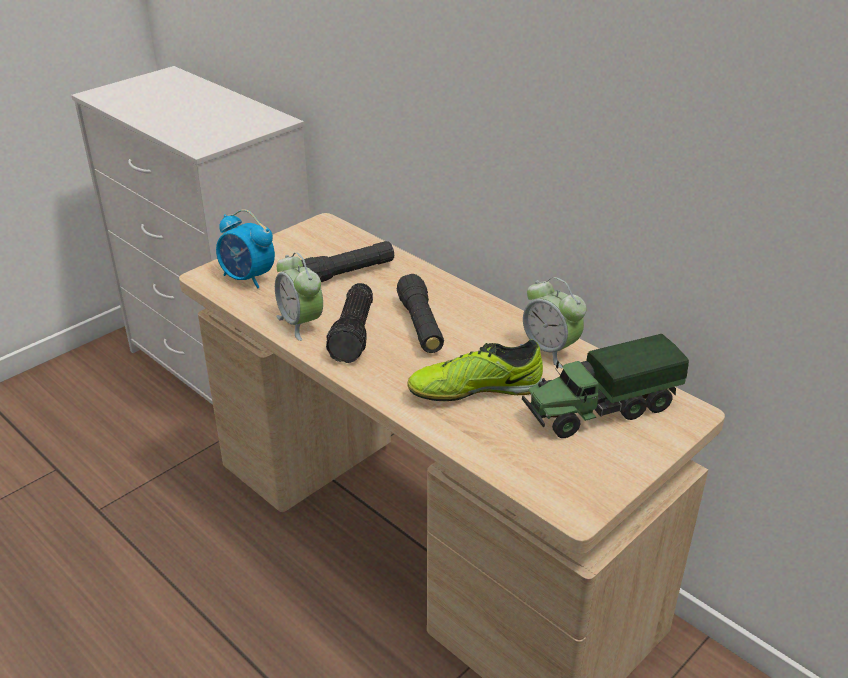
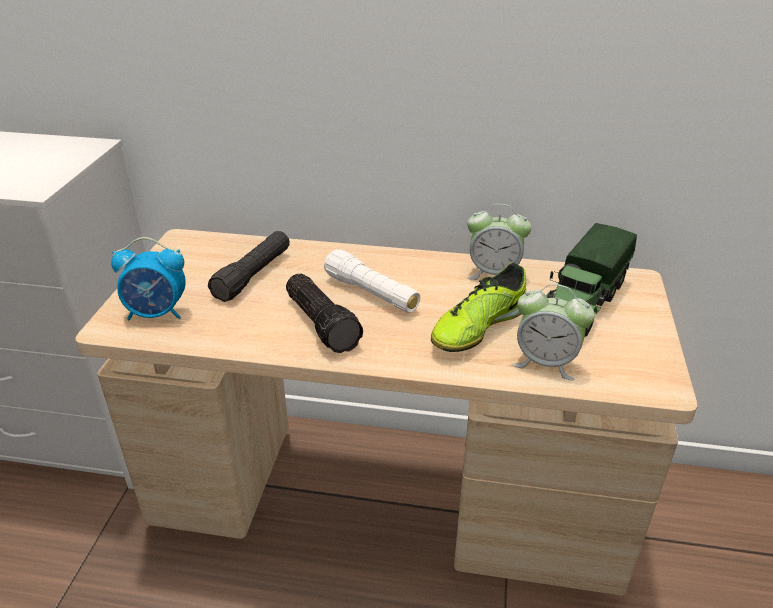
camera: 35 degrees left, 0 degrees up
alarm clock [275,252,323,341] -> alarm clock moved to [512,284,595,380]
black flashlight [397,274,444,353] -> white flashlight [324,249,420,313]

